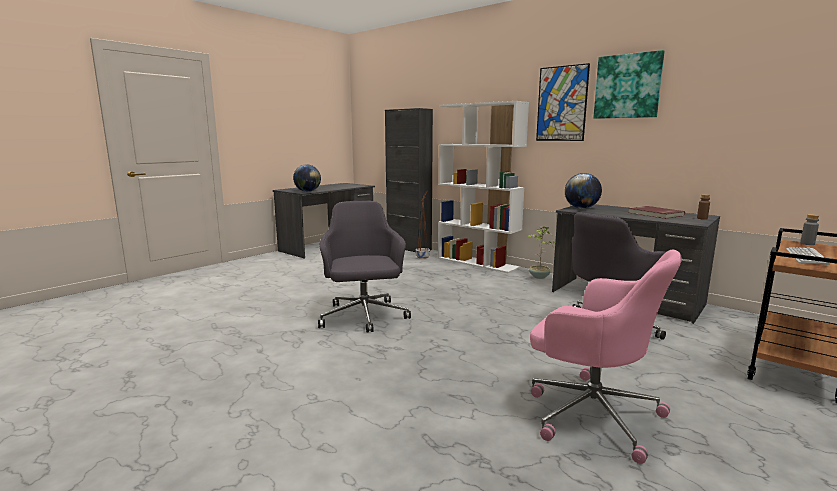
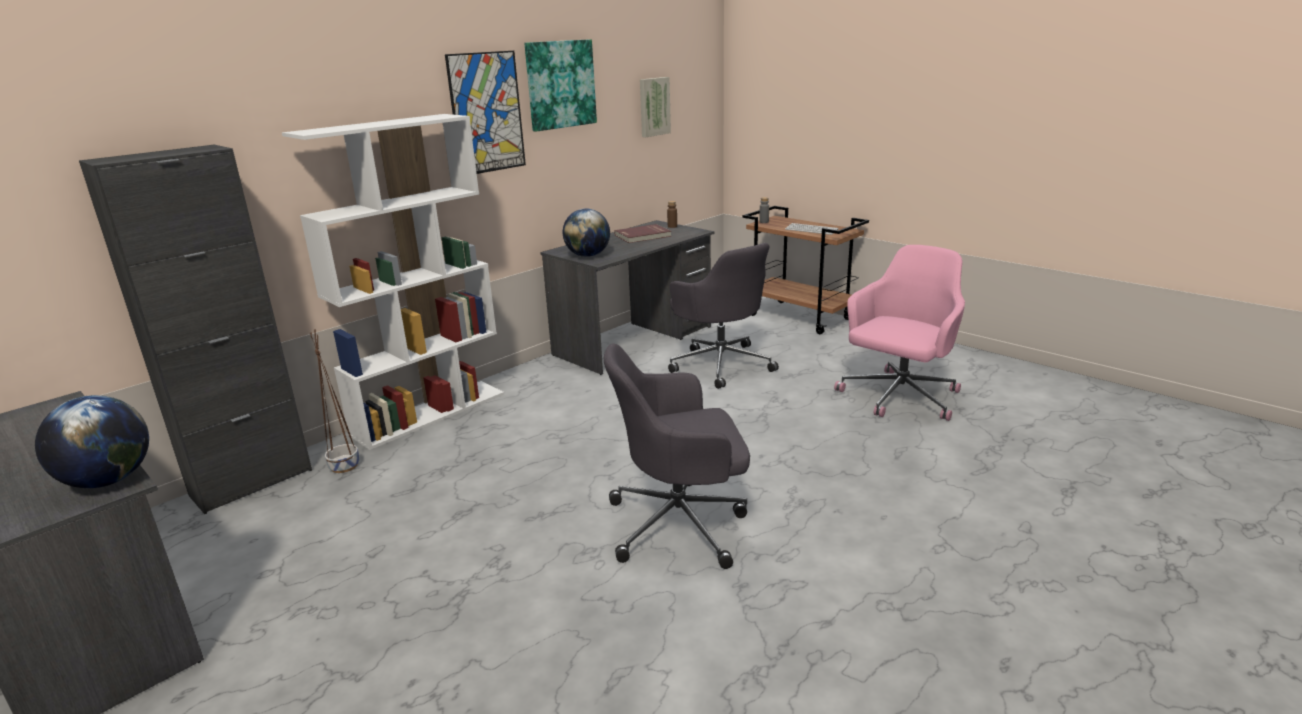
camera: 85 degrees left, 10 degrees up
potted plant [527,226,555,279] -> none
none -> picture [640,77,671,137]

